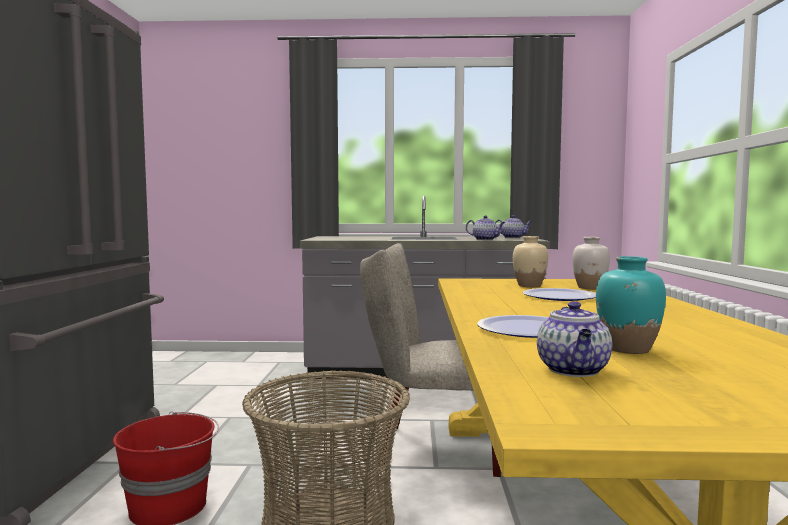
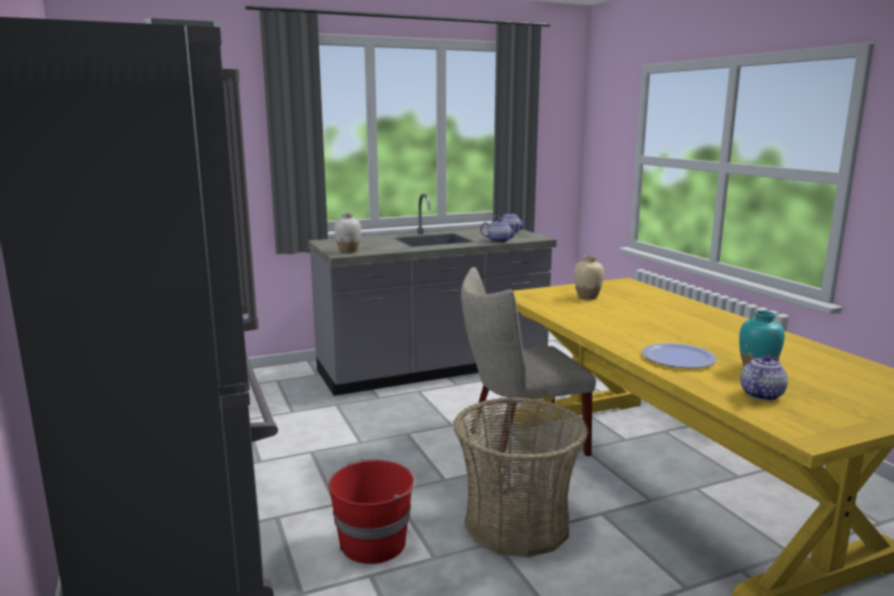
camera: 25 degrees left, 10 degrees up
plate [523,288,596,301] -> none
teapot [537,301,612,377] -> teapot turned 120 degrees counterclockwise [740,355,788,401]
white vase [572,237,610,289] -> white vase moved to [334,213,361,253]

